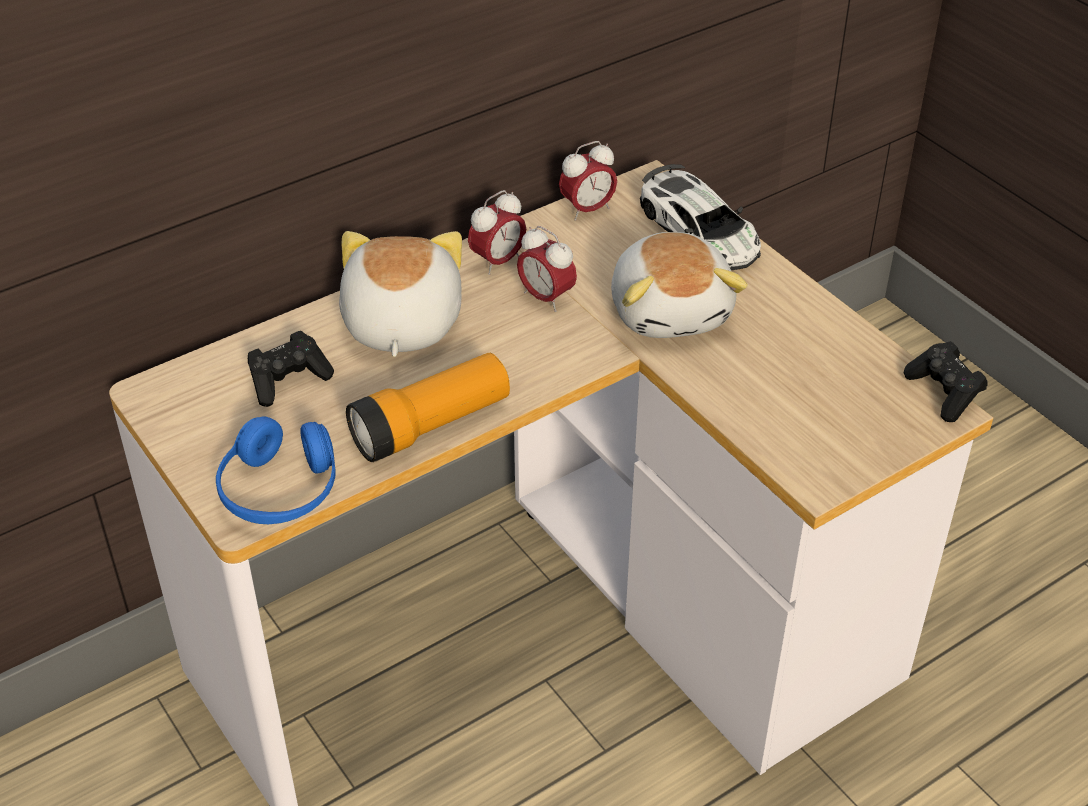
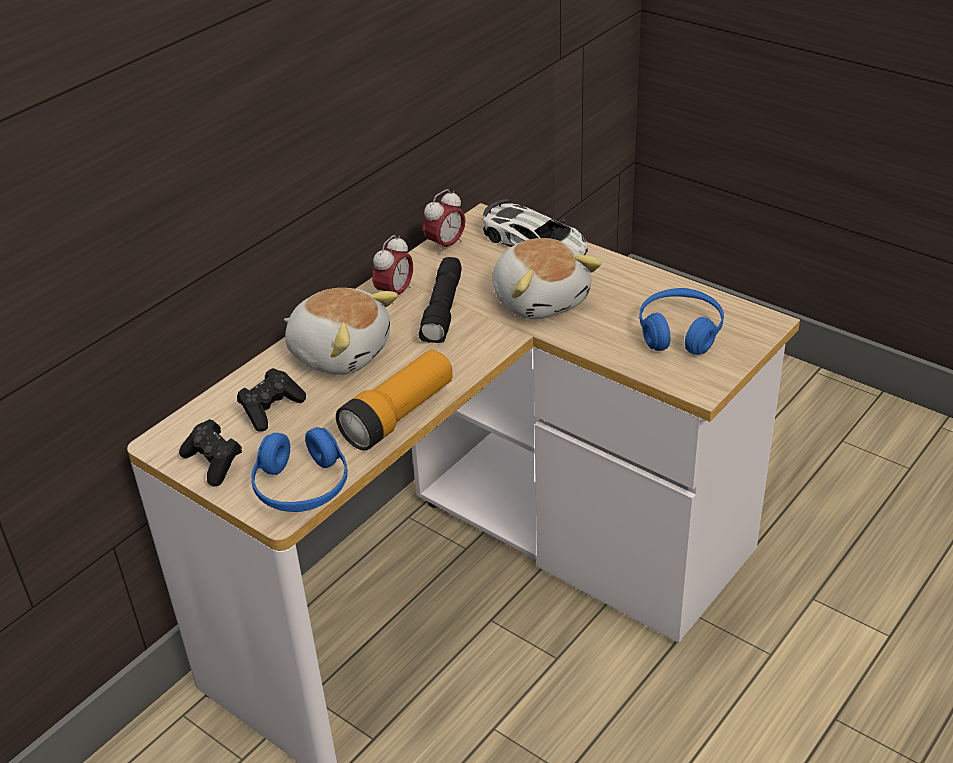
camera: 15 degrees left, 5 degrees down
plush toy [339,231,462,357] -> plush toy turned 135 degrees clockwise [284,288,398,375]
alarm clock [517,226,577,312] -> black flashlight [419,257,462,343]
black game controller [904,341,988,422] -> black game controller moved to [179,419,242,486]
none -> blue headphones [639,288,724,355]

